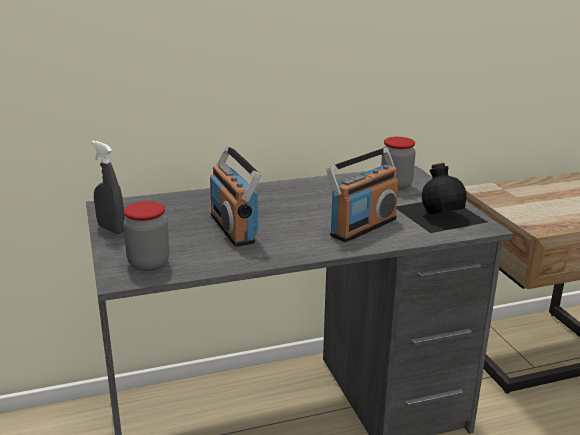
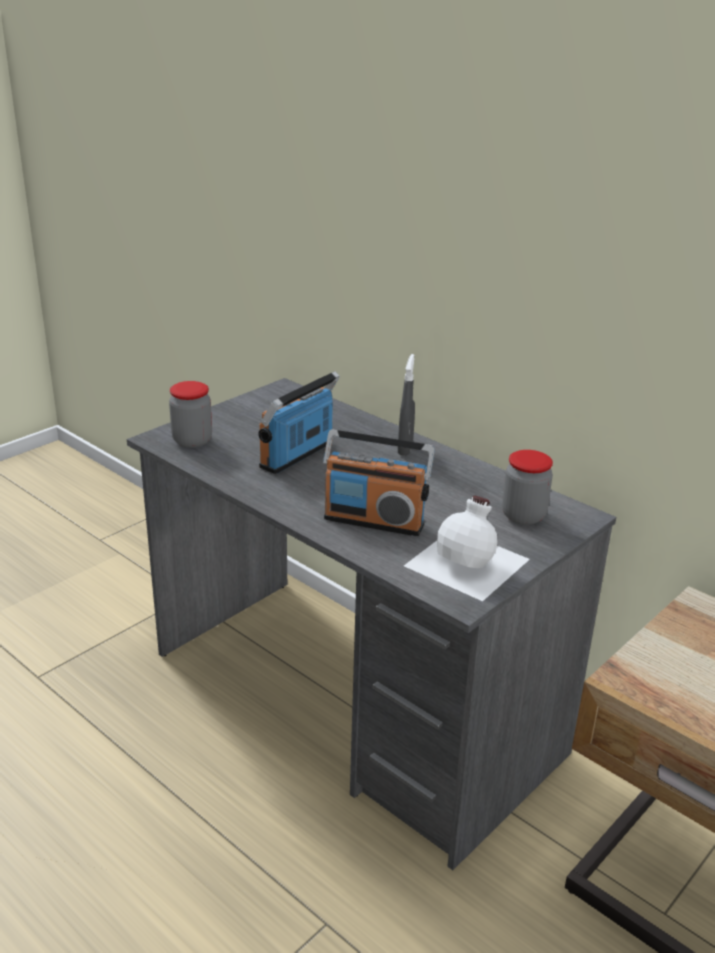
camera: 60 degrees right, 5 degrees up
grey spray bottle [91,140,125,234] -> grey spray bottle moved to [398,354,415,456]
black bottle [396,163,487,233] -> white bottle [404,495,530,601]

